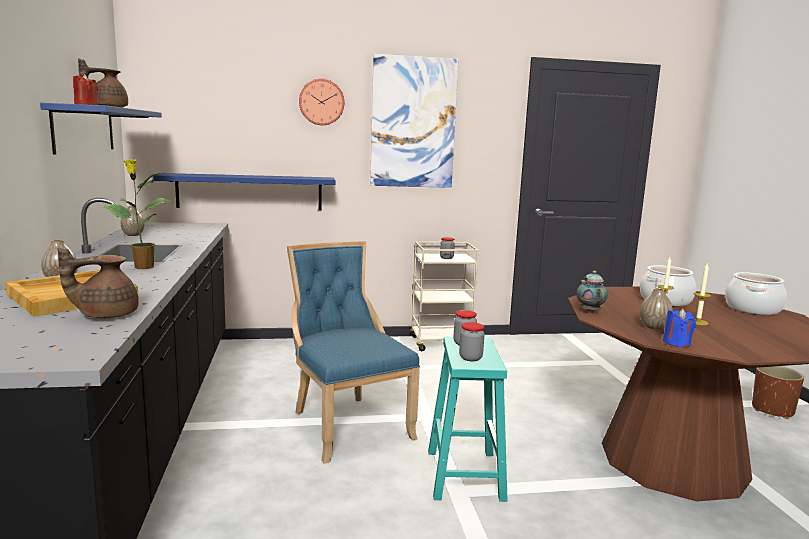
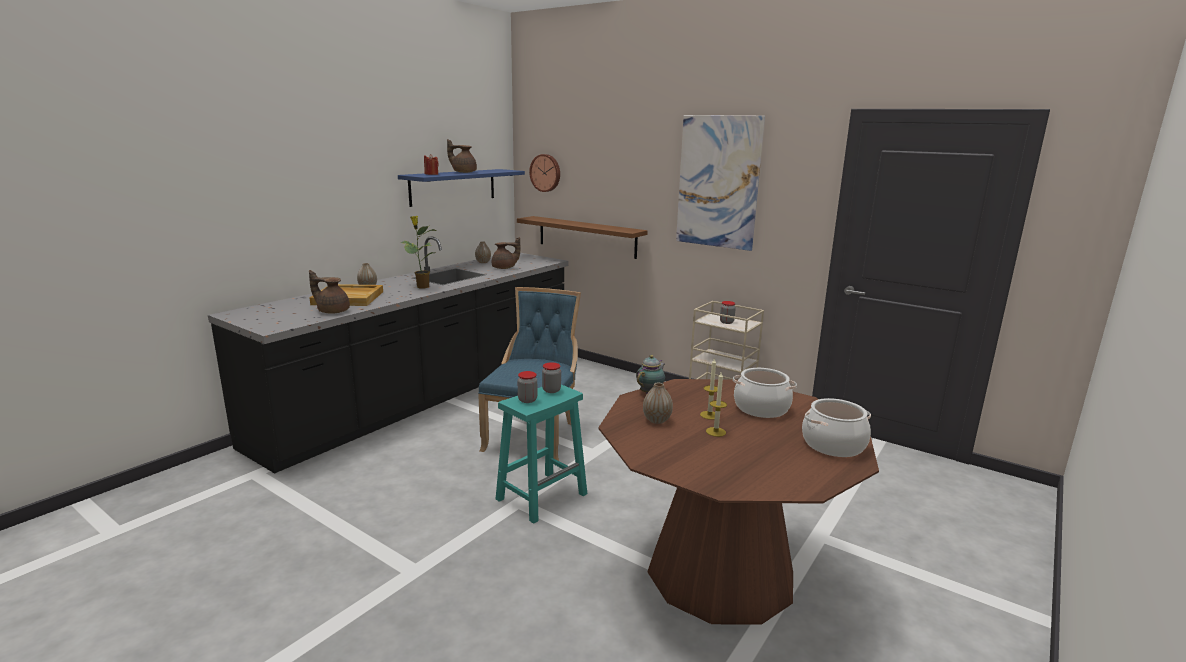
camera: 45 degrees right, 5 degrees up
blue shelf [153,173,335,210] -> brown shelf [517,216,648,259]
wall clock [299,79,344,125] -> wall clock moved to [529,154,560,192]
blue candle [663,309,696,348] -> none
brown planter [752,366,804,419] -> none
none -> brown teapot [492,237,520,269]

